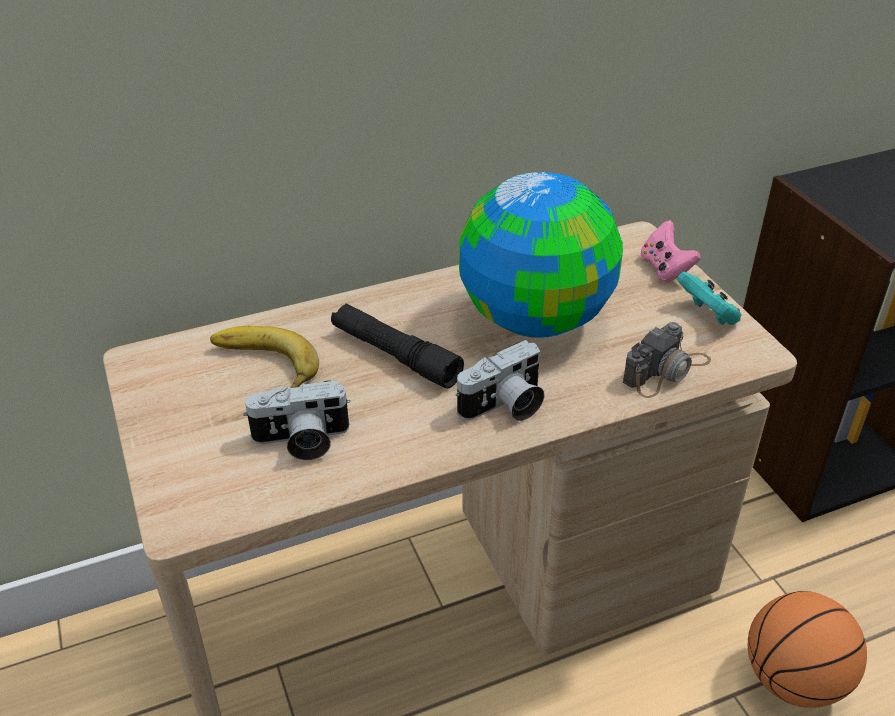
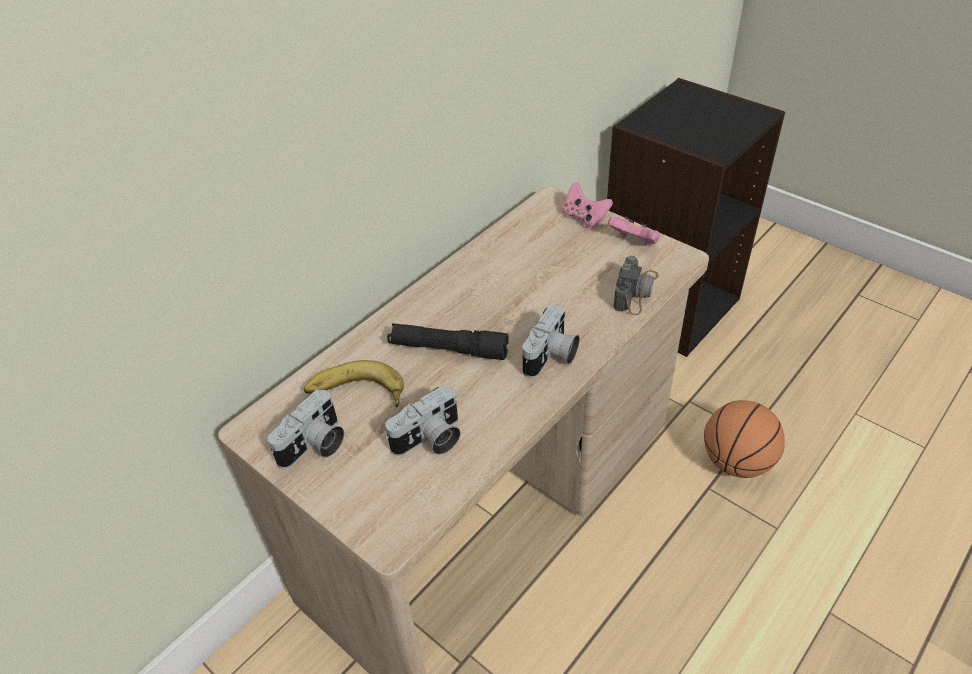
camera: 25 degrees left, 5 degrees up
globe [459,172,623,338] -> none
turquoise game controller [677,271,742,325] -> pink game controller [608,217,660,246]
none -> camera [268,389,344,469]

